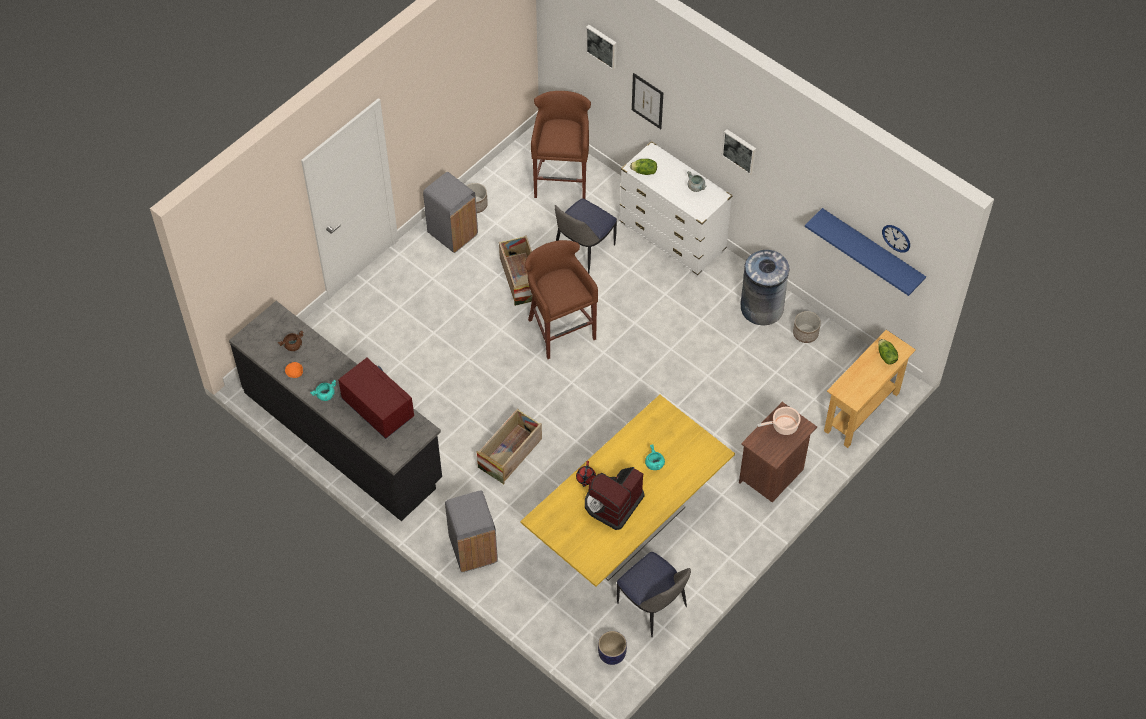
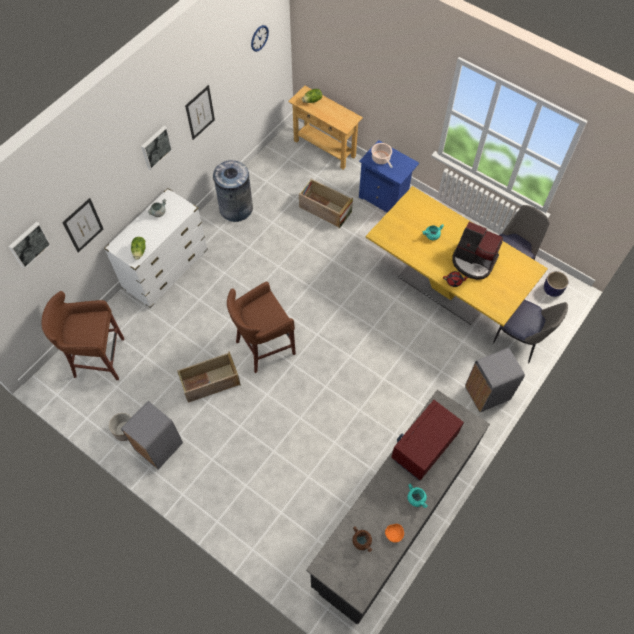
camera: 95 degrees left, 5 degrees up
crate [477,408,542,484] -> crate moved to [299,179,353,229]
chair [555,198,617,273] -> chair moved to [493,300,568,363]
brown nightstand [739,402,817,502] -> blue nightstand [359,140,419,213]
planter [793,311,821,343] -> none
blue shelf [805,208,926,296] -> none
none -> picture [185,85,215,140]

